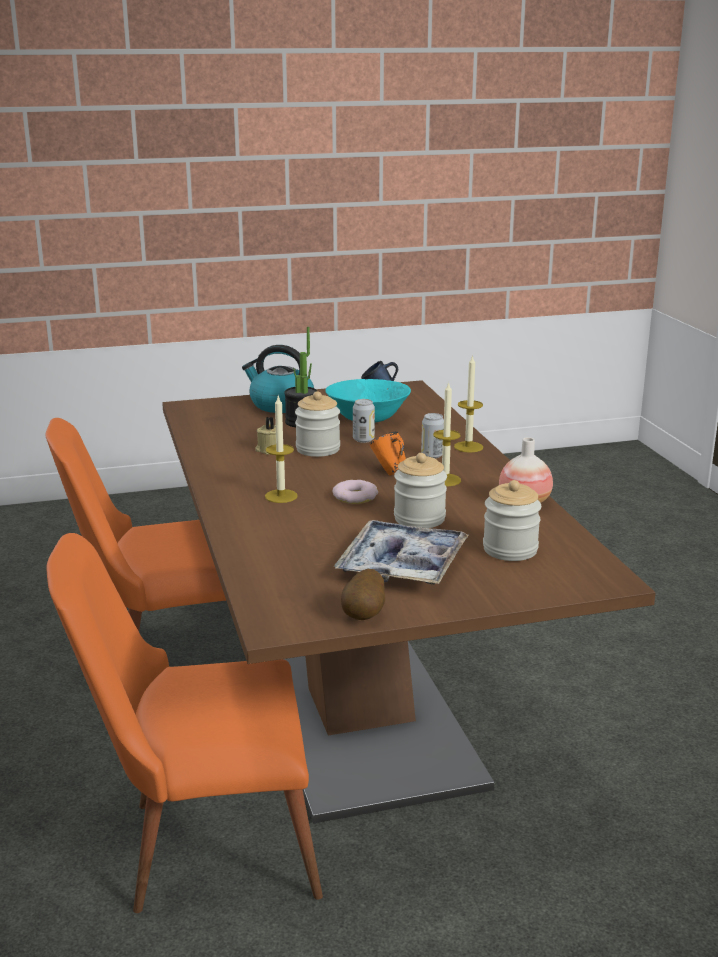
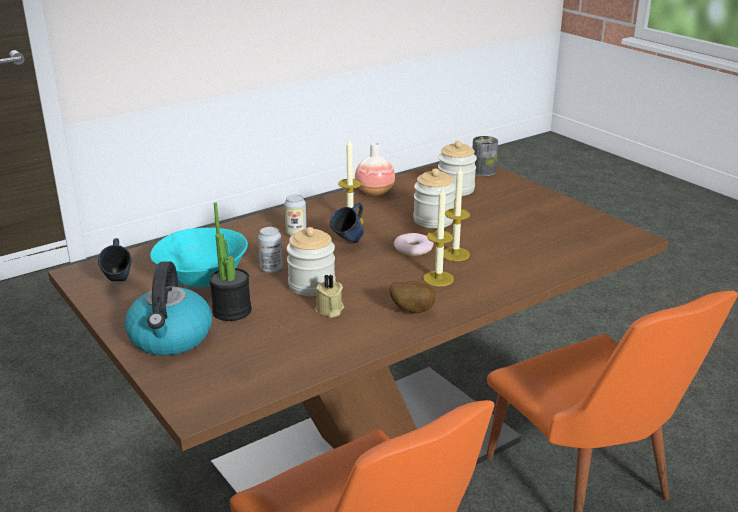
camera: 110 degrees left, 5 degrees up
tray [334,520,469,584] -> none
potato [341,569,385,620] -> potato moved to [390,281,436,313]
orange mug [370,432,406,476] -> blue mug [330,203,364,243]
candle [454,355,483,453] -> candle moved to [443,167,470,261]
none -> can [473,136,498,176]

